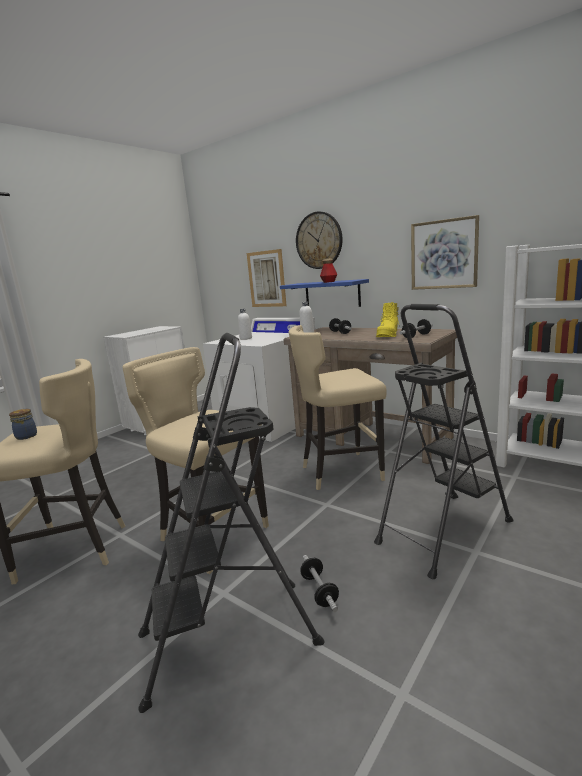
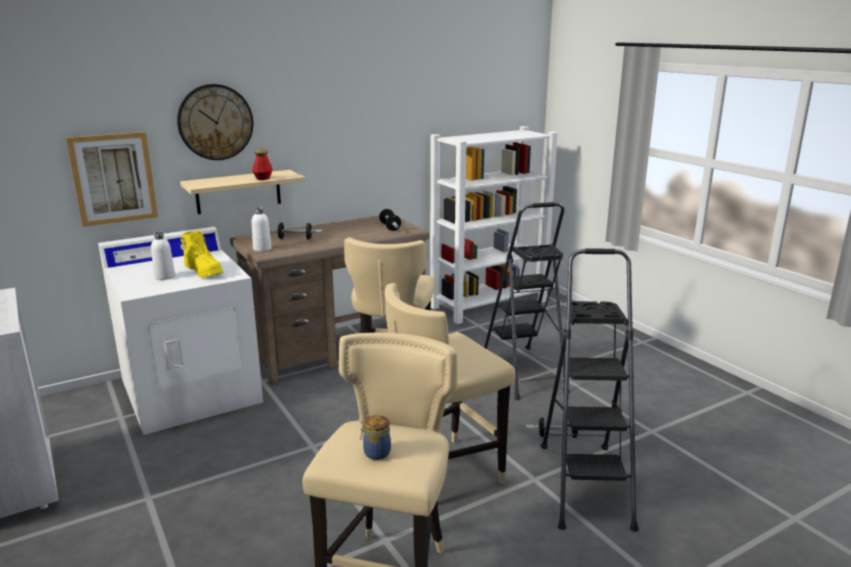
camera: 70 degrees left, 5 degrees up
blue shelf [280,279,369,307] -> beige shelf [180,170,305,214]
yellow boot [376,302,400,337] -> yellow boot moved to [180,231,223,278]
picture [411,215,479,290] -> none

